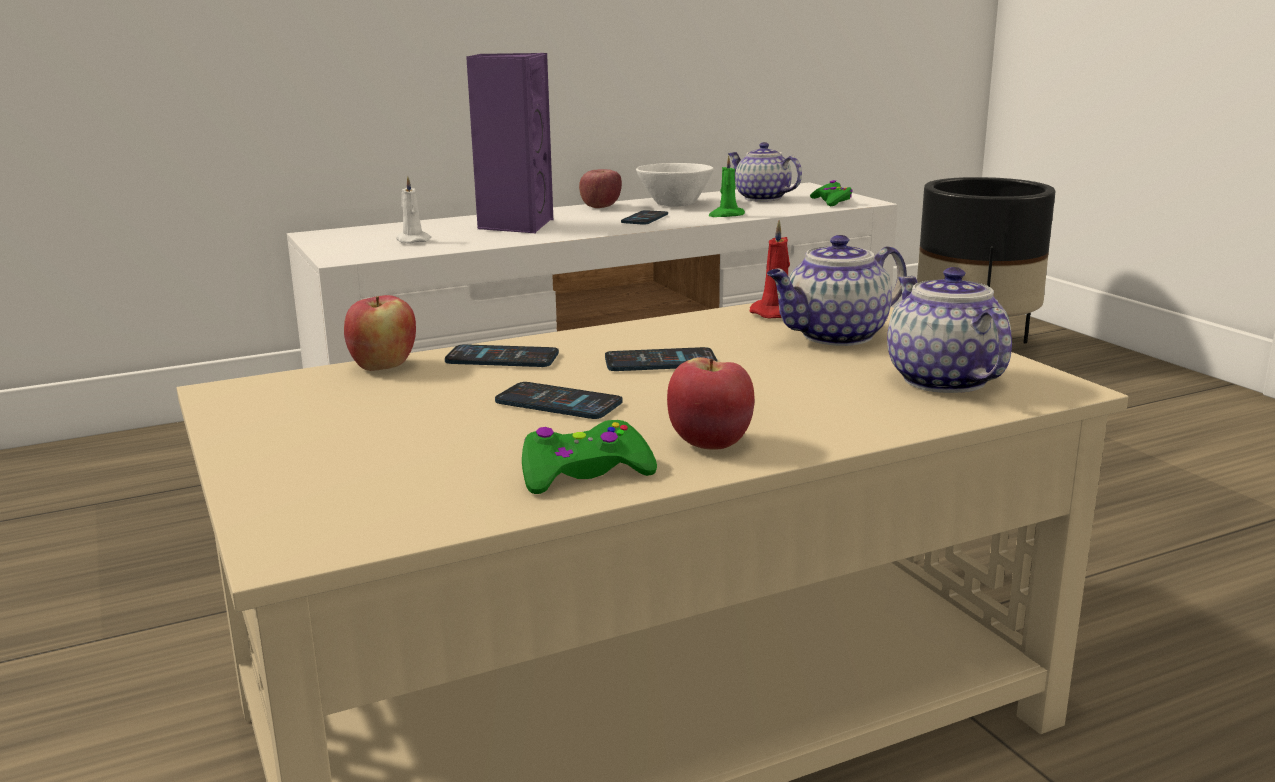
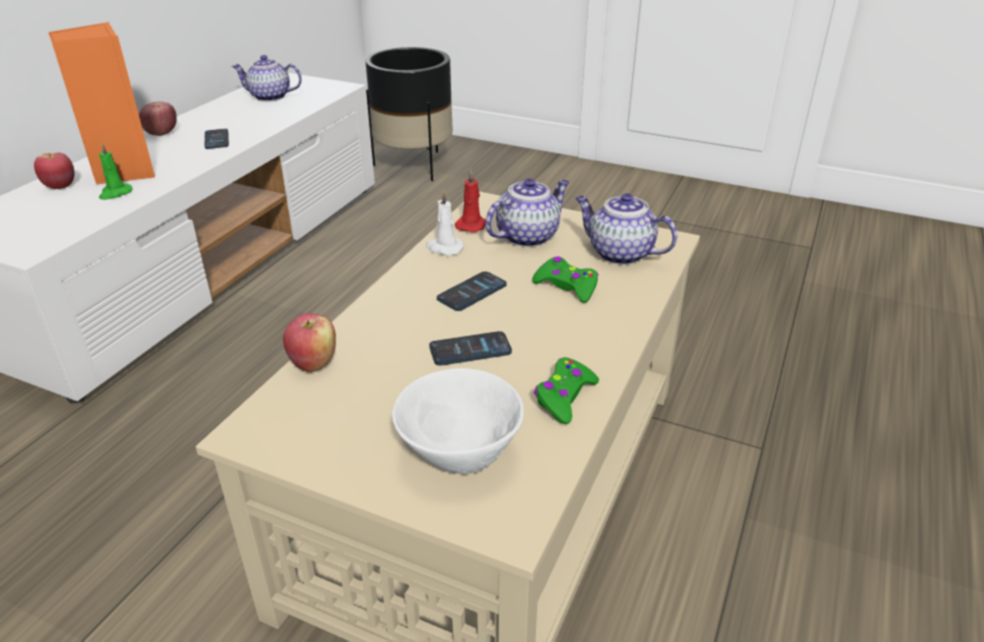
camera: 40 degrees left, 15 degrees up
white candle [396,176,431,243] -> white candle moved to [426,190,464,255]
phone [445,344,559,367] -> none
purple speaker [466,53,553,233] -> orange speaker [49,22,155,184]
white bowl [636,163,714,207] -> white bowl moved to [392,368,524,474]
apple [667,357,754,450] -> apple moved to [34,153,75,189]
green candle [708,155,745,217] -> green candle moved to [99,142,133,200]
teapot [767,235,907,346] -> teapot turned 150 degrees counterclockwise [485,178,569,247]
green game controller [810,180,853,206] -> green game controller moved to [532,256,599,303]

